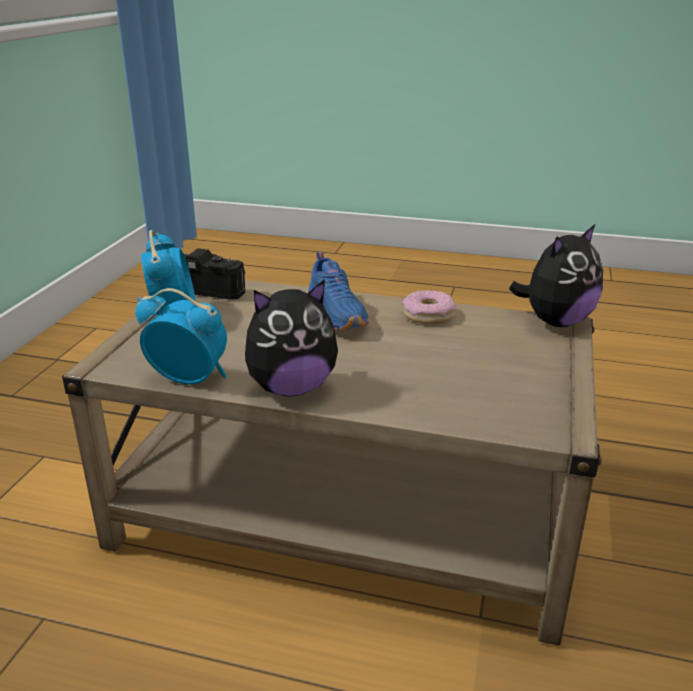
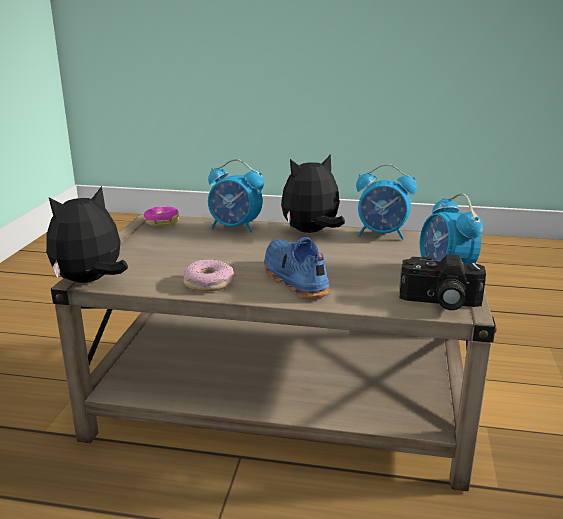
camera: 175 degrees right, 5 degrees down
none -> donut [144,206,179,226]
none -> alarm clock [208,159,264,233]

